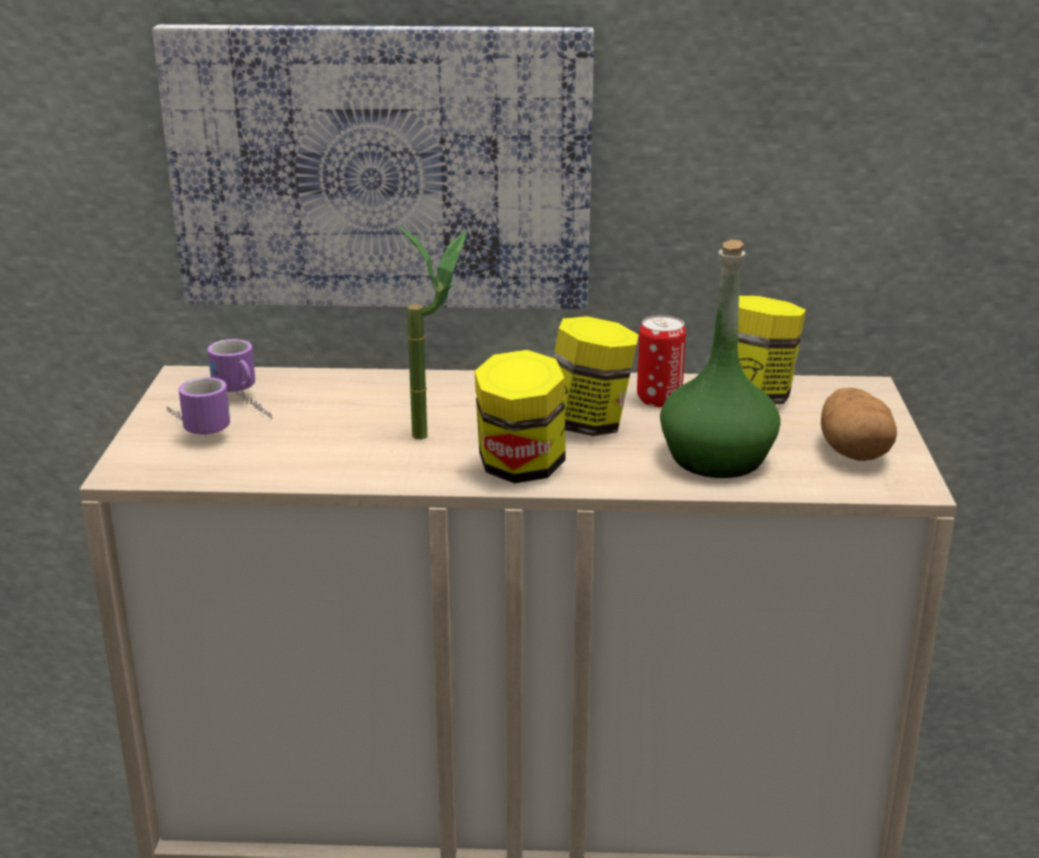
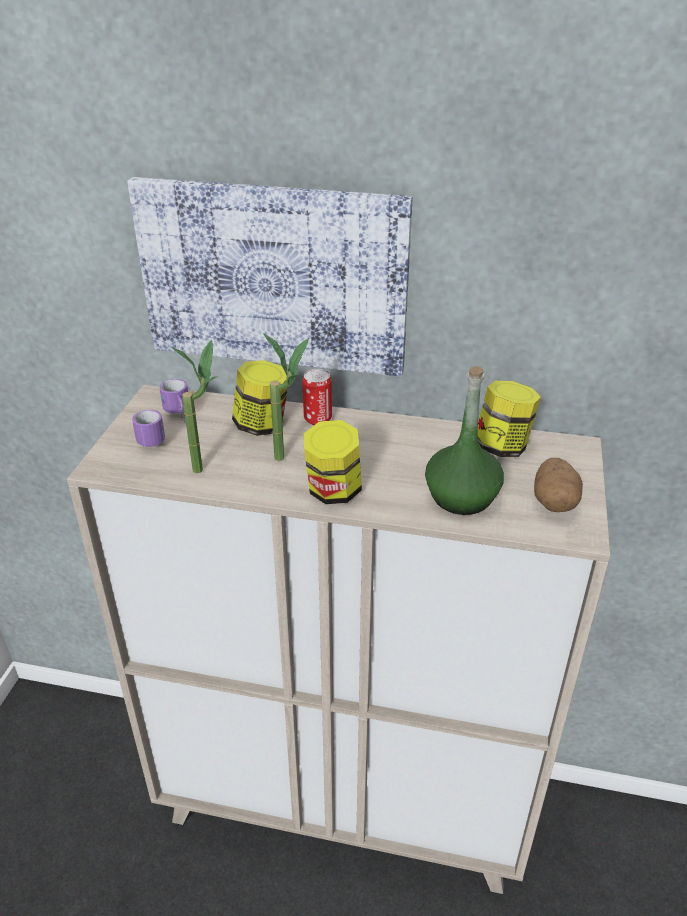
camera: 10 degrees right, 10 degrees up
jar [553,316,639,436] -> jar moved to [232,360,288,436]
can [637,315,686,407] -> can moved to [303,369,332,425]
none -> potted plant [171,340,218,473]

